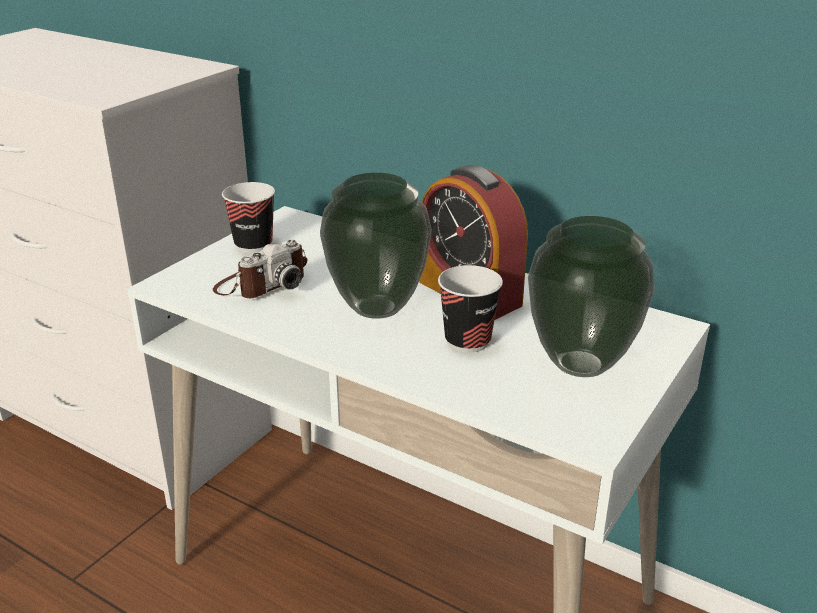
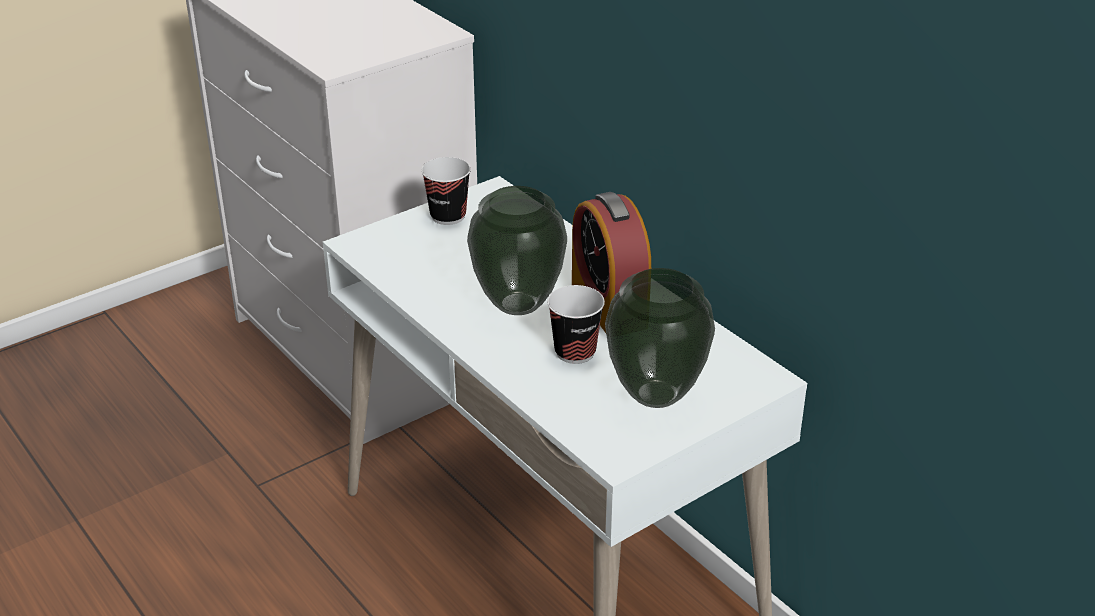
camera: 20 degrees right, 5 degrees up
camera [213,239,307,298] -> none

